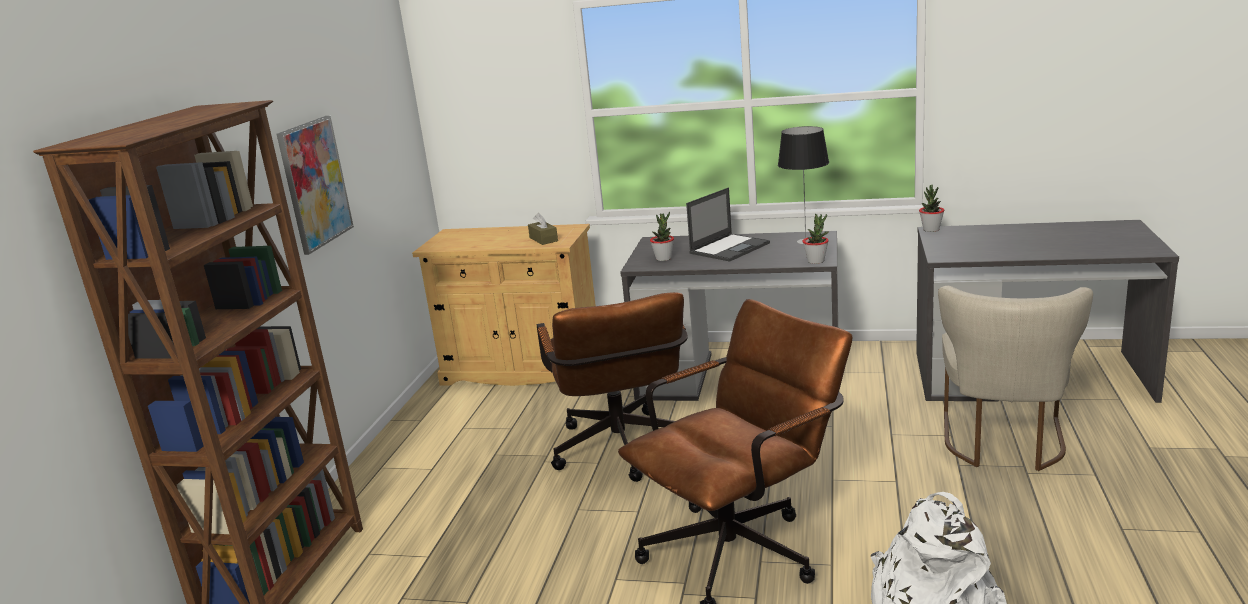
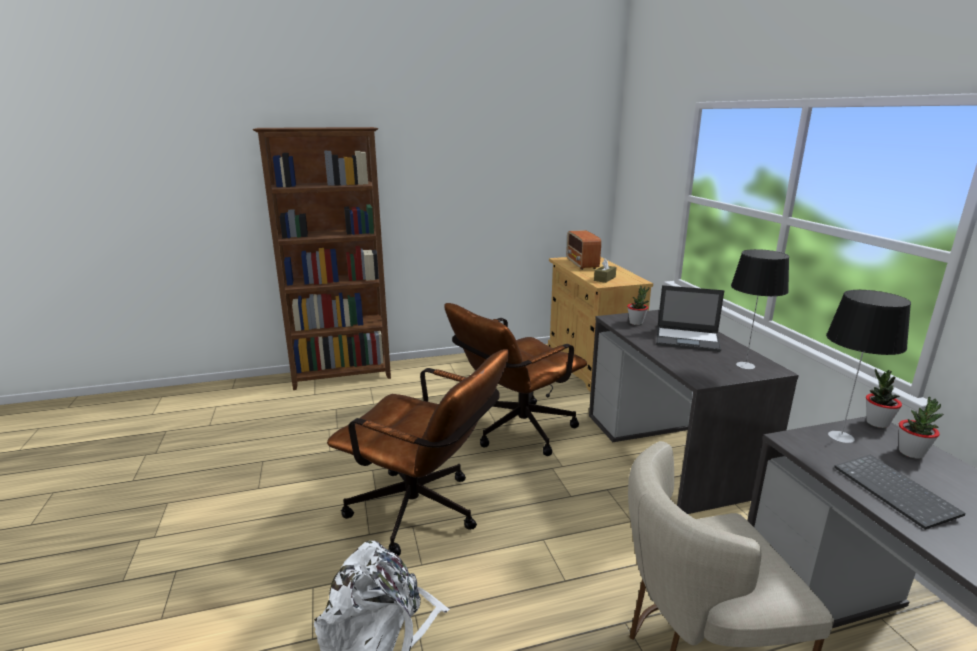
camera: 60 degrees right, 0 degrees up
picture [277,116,354,255] -> none
potted plant [802,214,829,264] -> potted plant moved to [899,397,944,459]
none -> radio [567,230,601,270]
none -> table lamp [826,290,911,443]
none -> keyboard [834,455,966,530]

